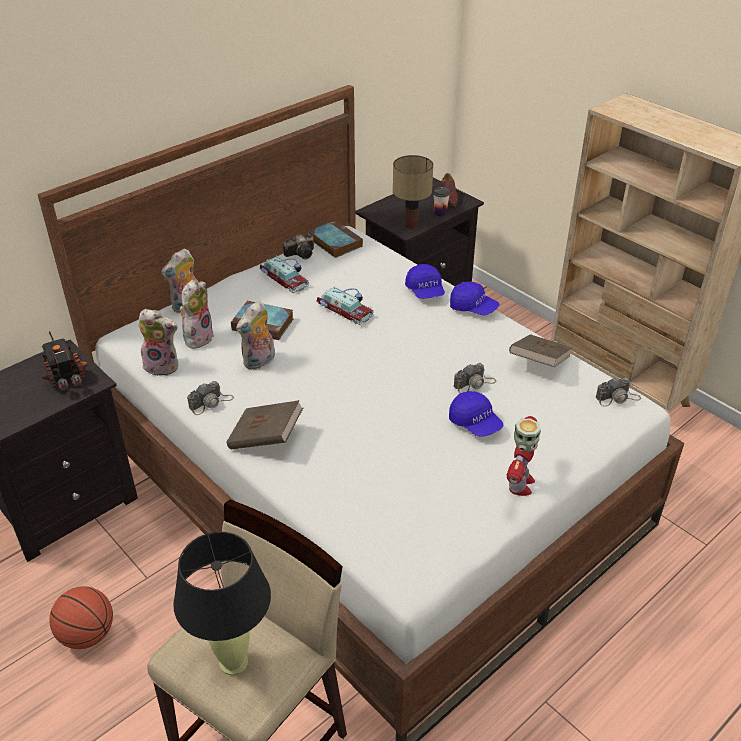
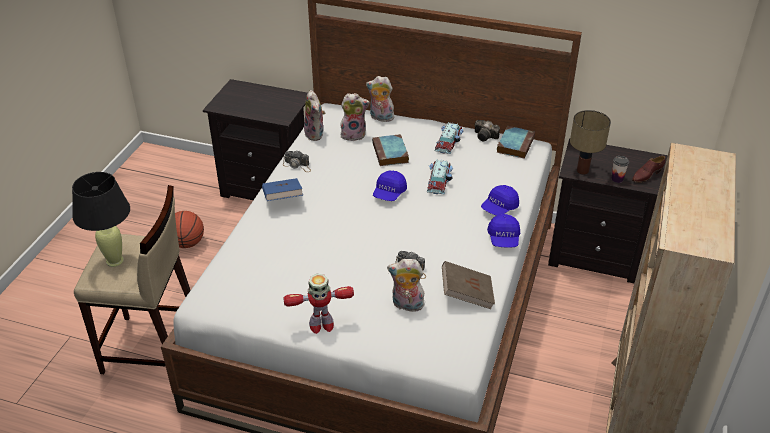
camera: 60 degrees right, 0 degrees up
toy truck [41,331,87,390] -> none
brown book [226,400,303,449] -> blue book [262,178,303,201]
plush toy [236,301,275,370] -> plush toy moved to [387,259,424,314]
blue cap [449,391,503,437] -> blue cap moved to [373,171,407,201]
camera [595,377,641,407] -> none

